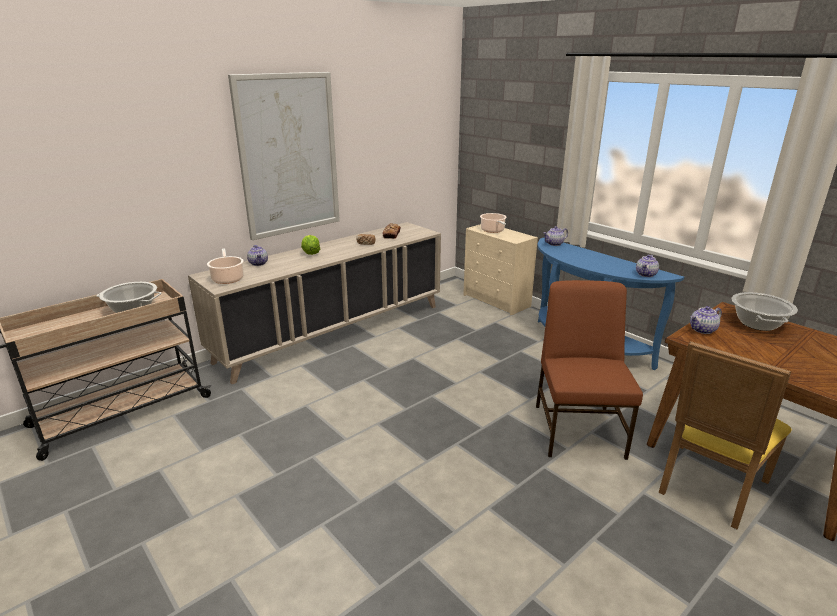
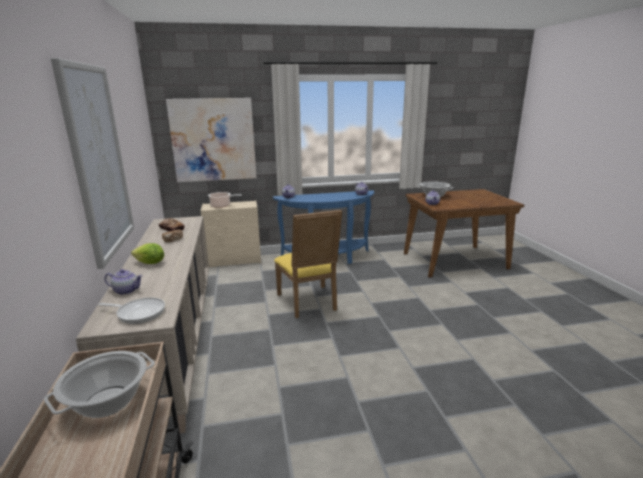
camera: 60 degrees left, 5 degrees down
cooking pot [207,248,244,284] -> frying pan [98,297,165,324]
brown chair [536,280,643,460] -> none
yellow chair [659,341,792,529] -> yellow chair moved to [274,210,342,318]
none -> picture [166,98,256,182]

